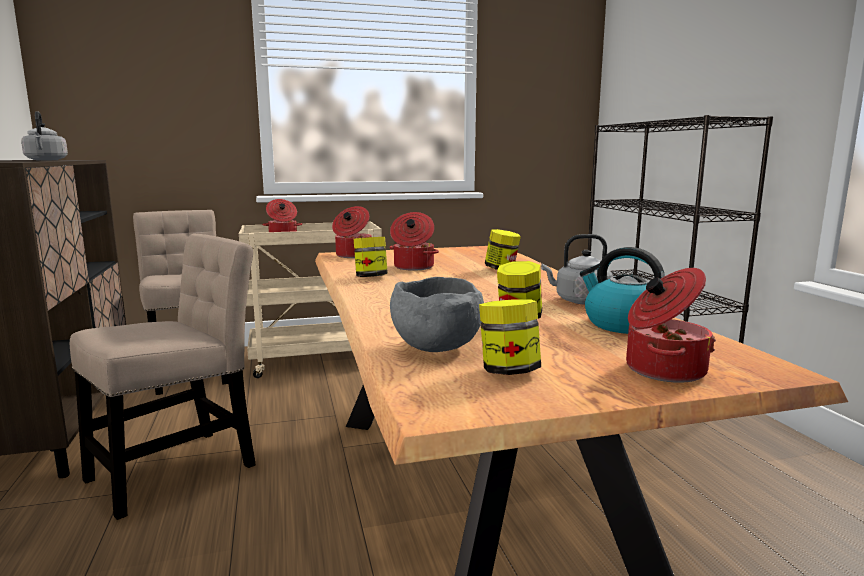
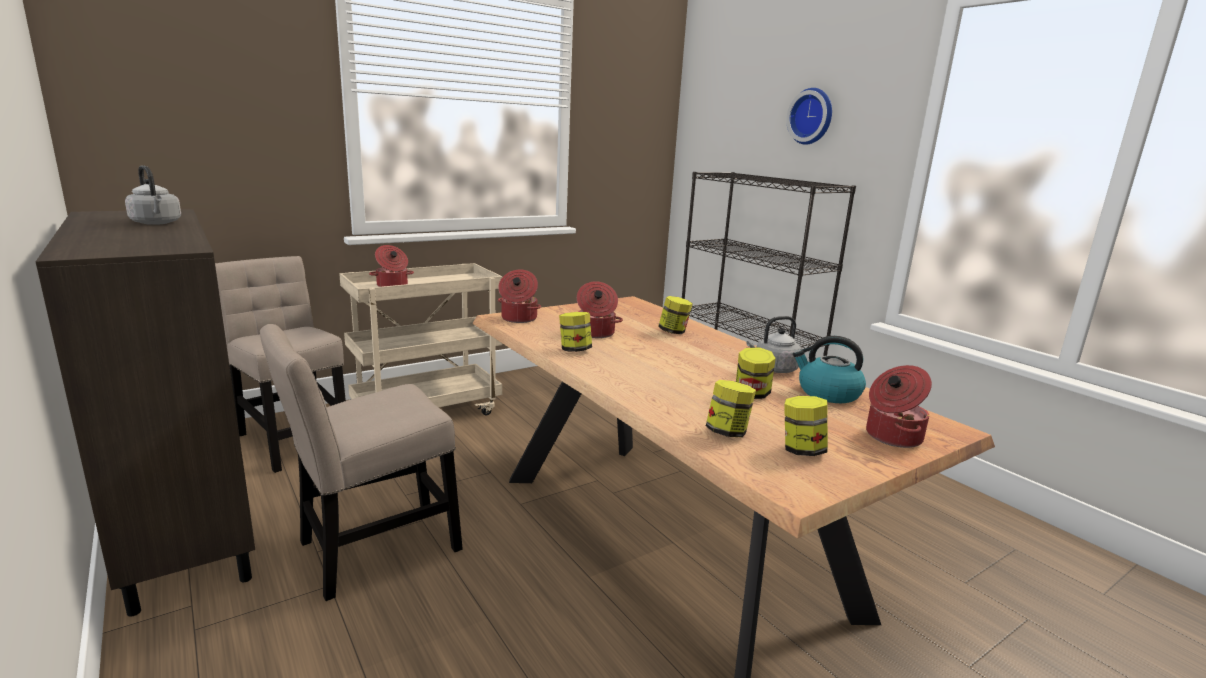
camera: 20 degrees left, 5 degrees up
beige chair [70,233,256,520] -> beige chair turned 150 degrees counterclockwise [260,324,463,601]
grey bowl [390,277,484,352] -> jar [706,380,756,437]
none -> wall clock [786,88,832,145]

